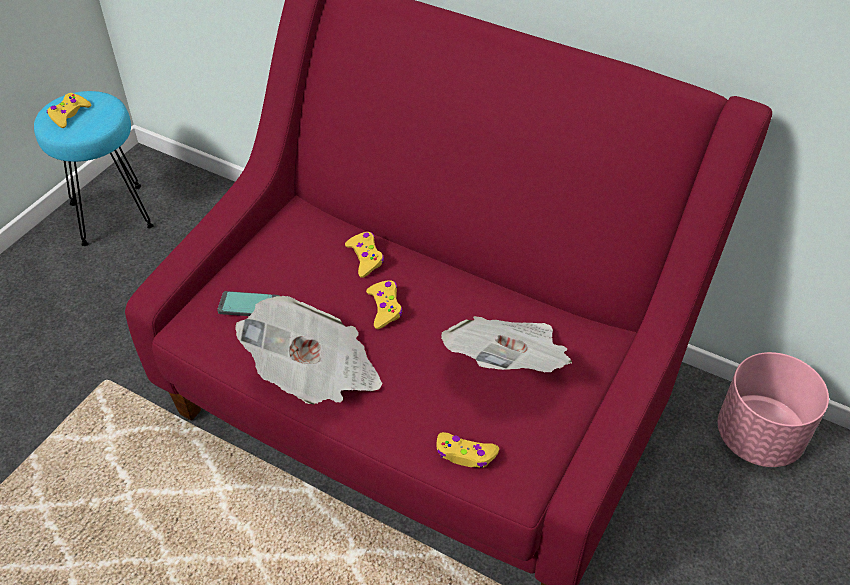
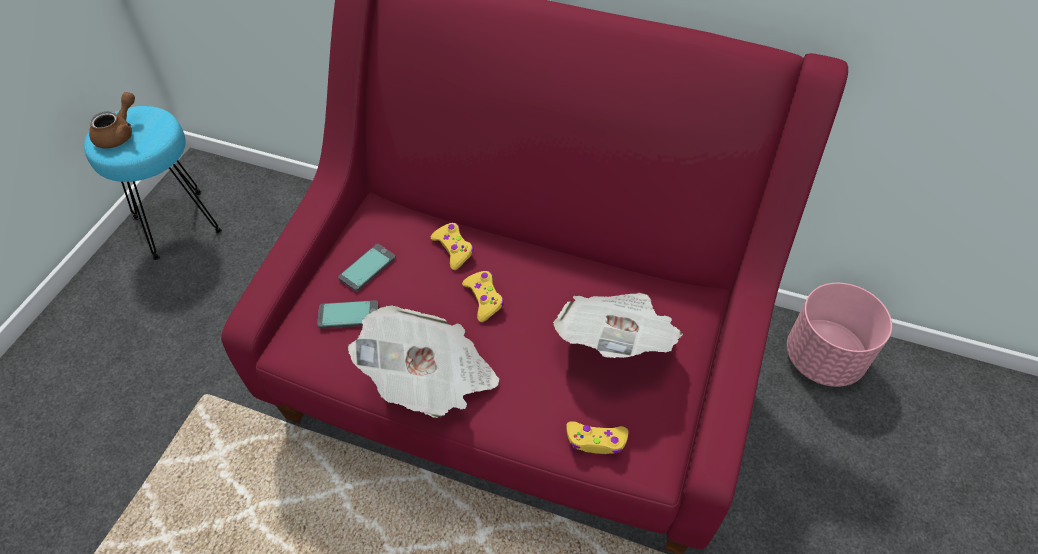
camera: 10 degrees left, 5 degrees up
yellow game controller [47,93,91,128] -> brown teapot [89,92,135,149]
none -> phone [338,244,396,292]

